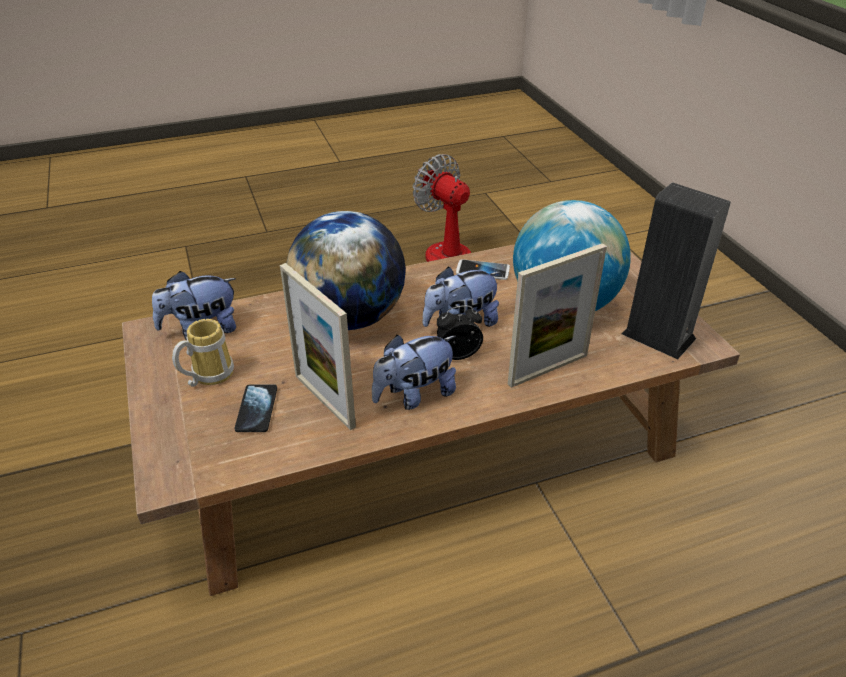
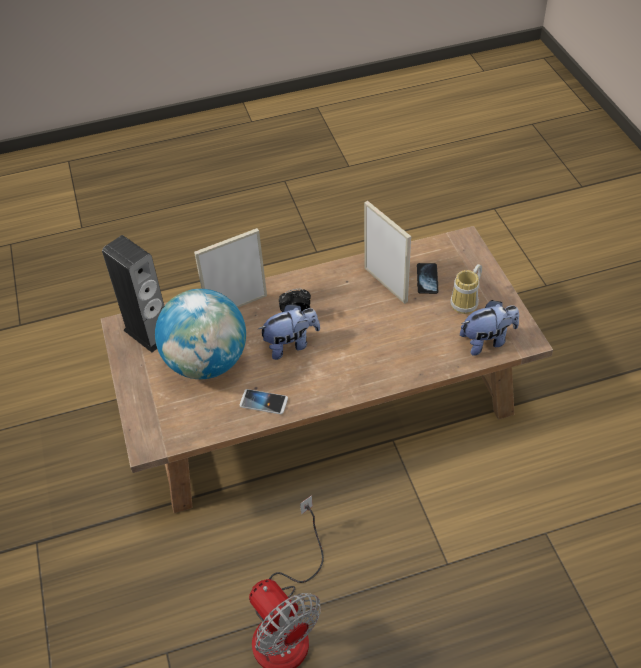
camera: 175 degrees left, 10 degrees up
globe [286,211,406,330] -> none
plush toy [372,335,456,410] -> none

